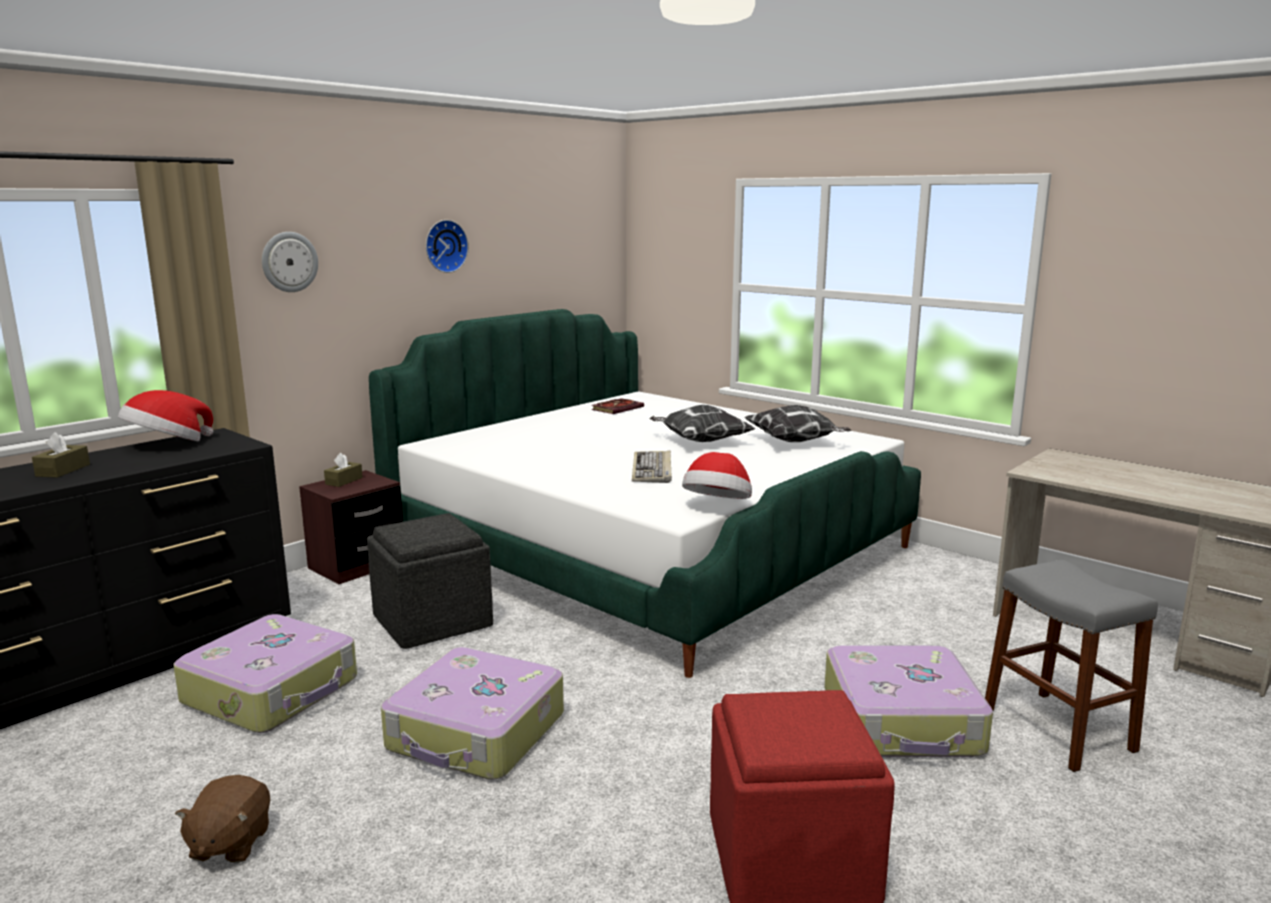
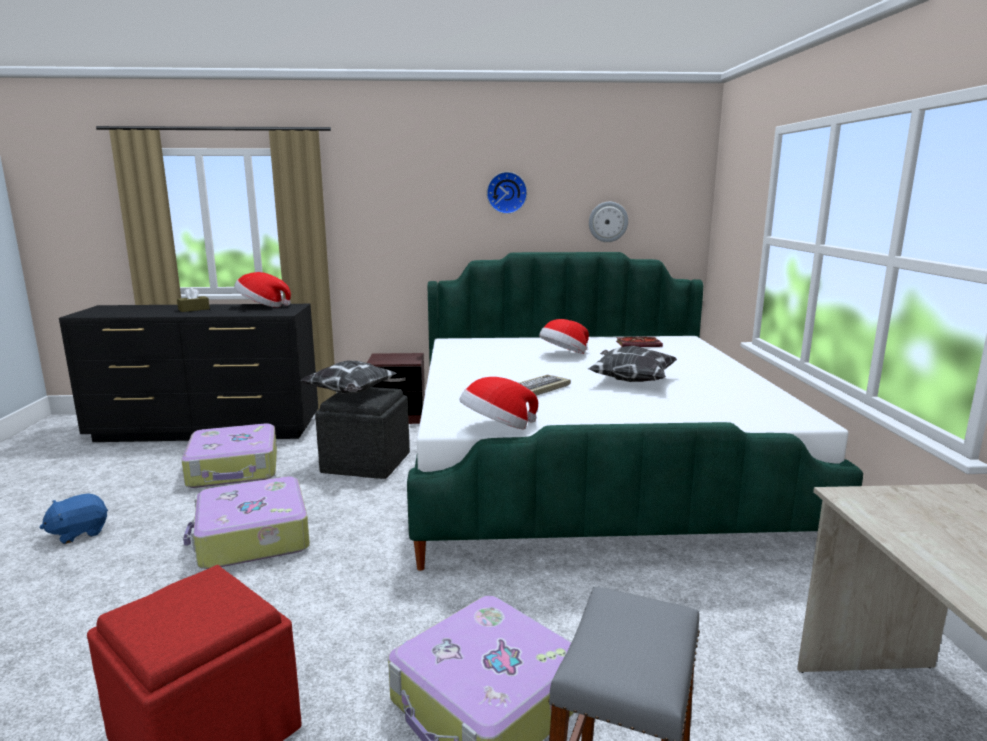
camera: 45 degrees right, 0 degrees up
brown plush toy [175,775,270,863] -> blue plush toy [39,493,108,544]
wall clock [262,232,318,292] -> wall clock moved to [589,202,628,242]
brown tissue box [324,453,363,487] -> none
pillow [745,405,851,442] -> pillow moved to [300,360,397,394]
none -> hat [539,319,589,354]

